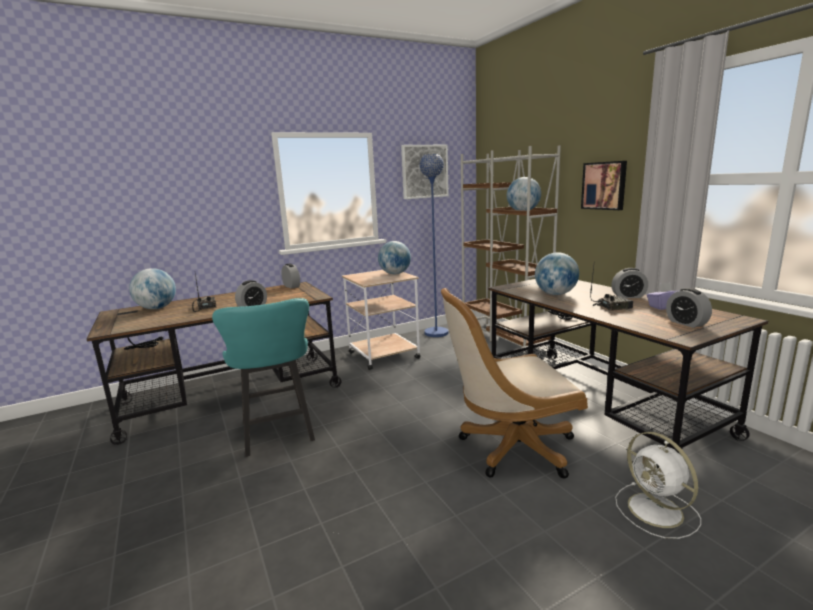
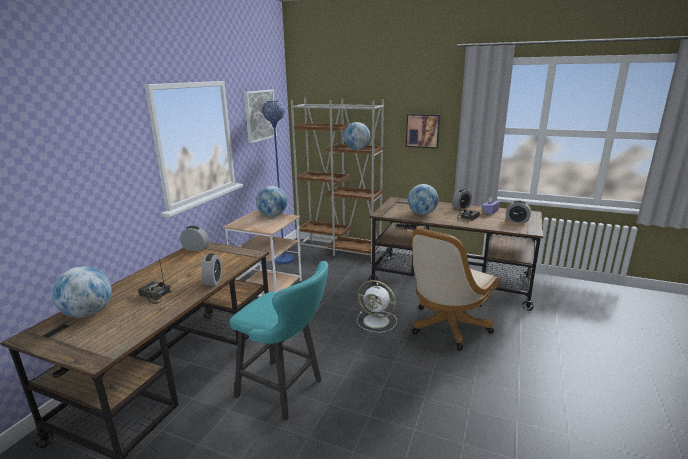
camera: 40 degrees left, 5 degrees up
white fan [615,432,701,539] -> white fan moved to [357,280,397,333]

